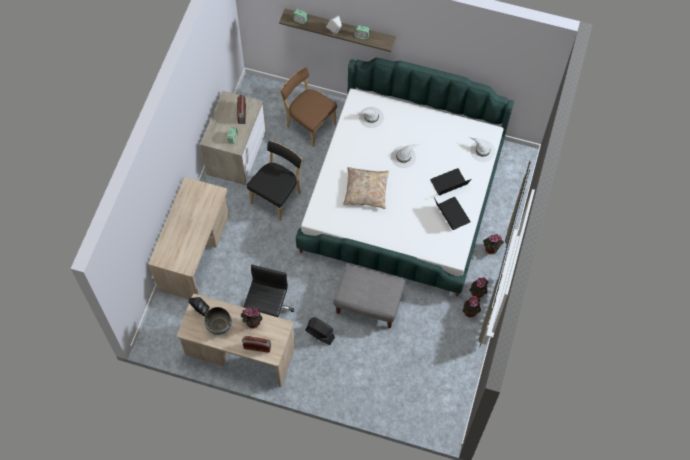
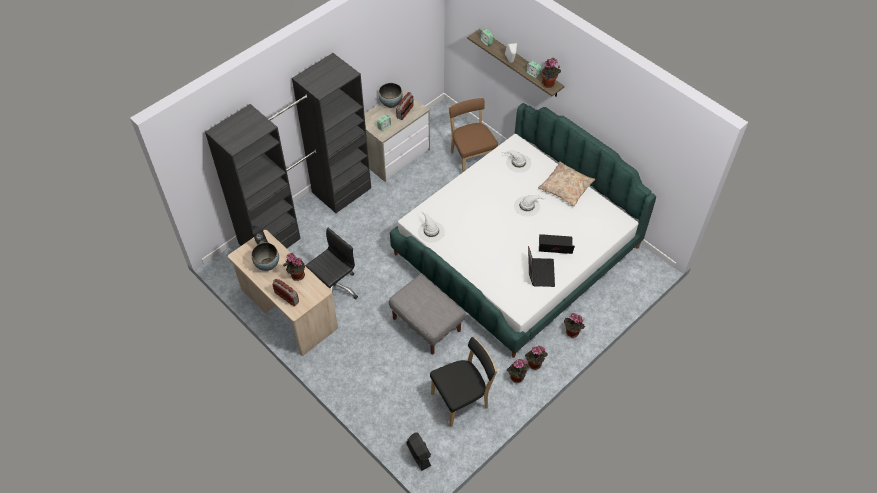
camera: 30 degrees right, 10 degrees down
beige desk [148,177,229,299] -> black wardrobe [205,53,371,248]
black chair [247,141,302,221] -> black chair moved to [430,337,497,427]
black fan [305,317,335,345] -> black fan moved to [406,433,431,471]
beige pillow [343,167,389,209] -> beige pillow moved to [538,161,595,207]
white hat [469,137,495,162] -> white hat moved to [418,212,445,243]
none -> bowl [379,83,403,108]
none -> potted plant [541,58,561,88]

